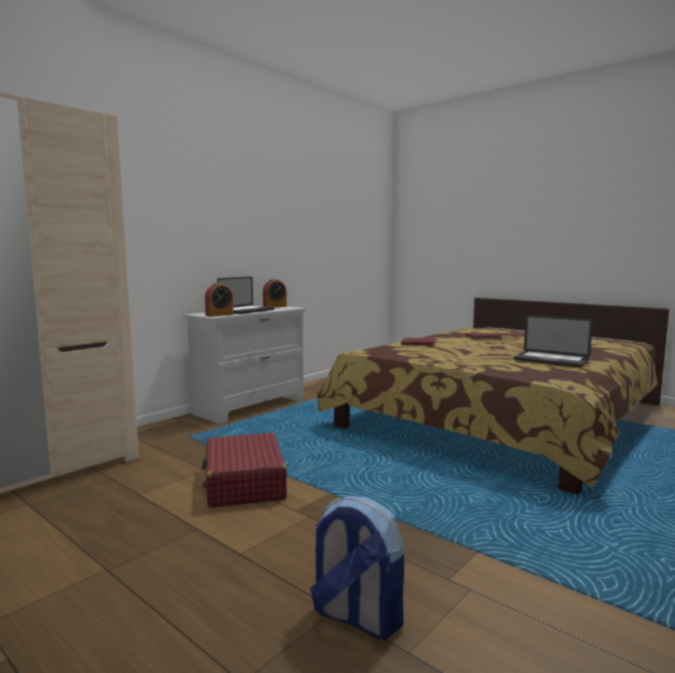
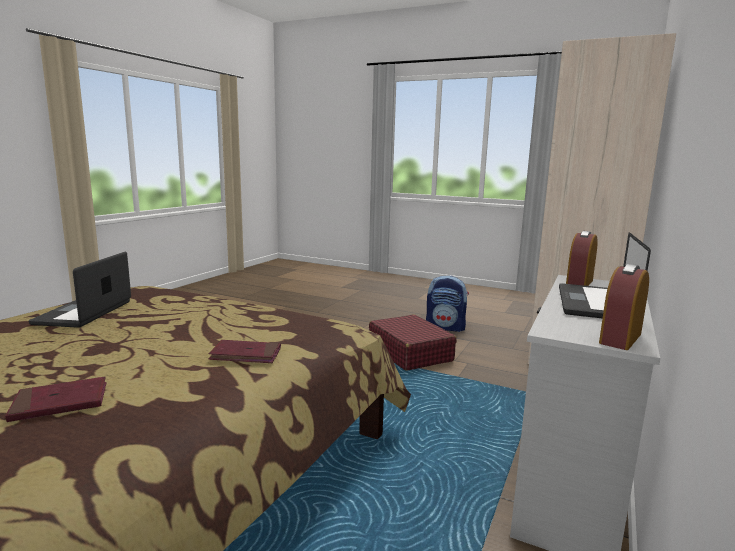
camera: 165 degrees right, 5 degrees up
backpack [310,496,404,640] -> backpack moved to [426,275,469,332]
laptop [514,315,593,367] -> laptop turned 105 degrees counterclockwise [29,252,131,328]

